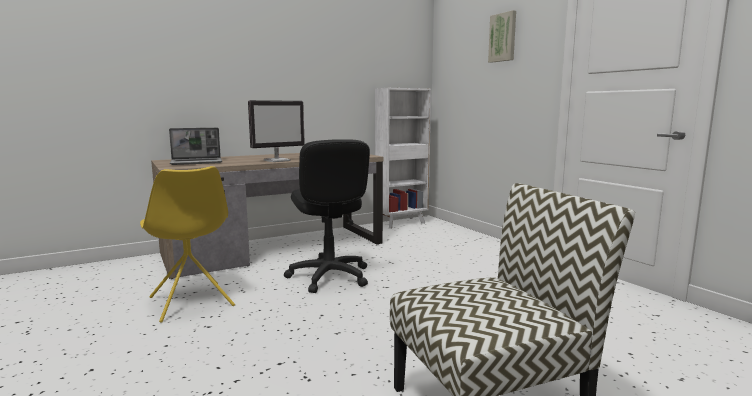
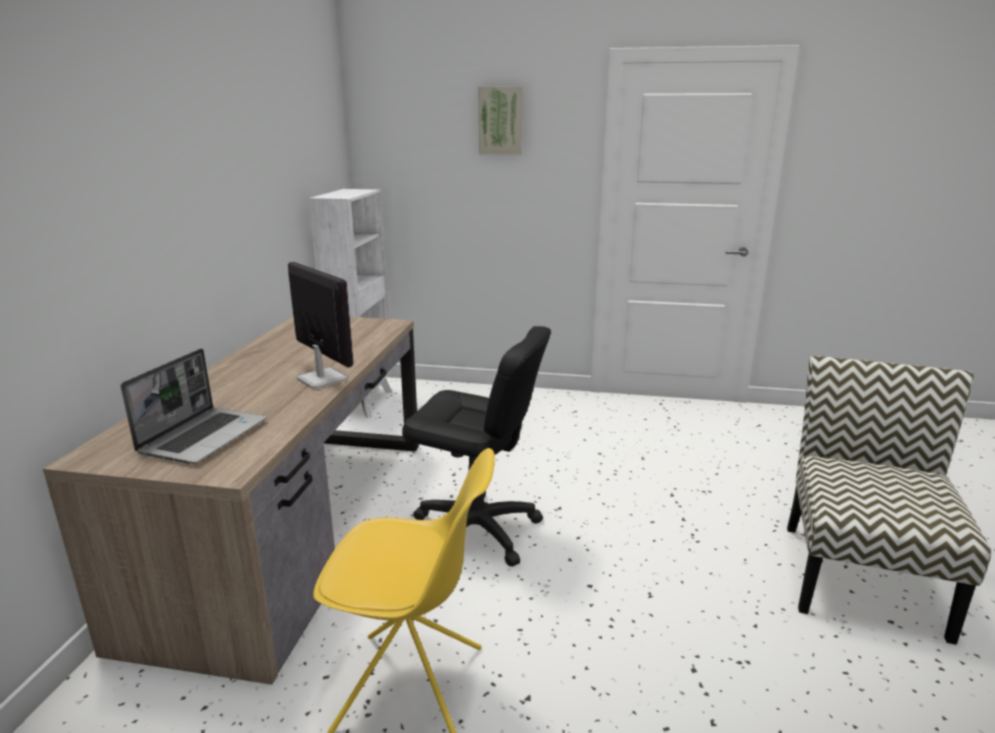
camera: 50 degrees left, 10 degrees up
monitor [248,100,305,162] -> monitor turned 45 degrees counterclockwise [288,262,354,389]

